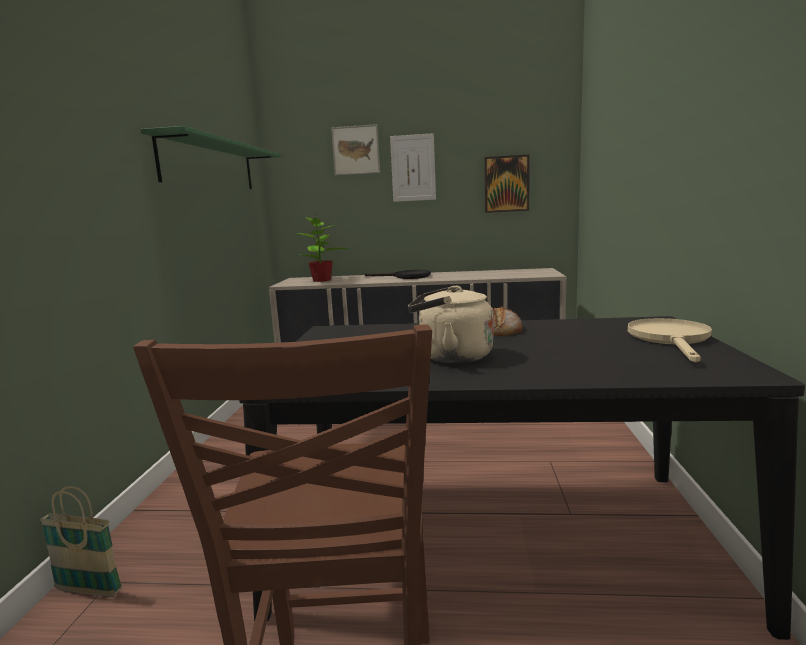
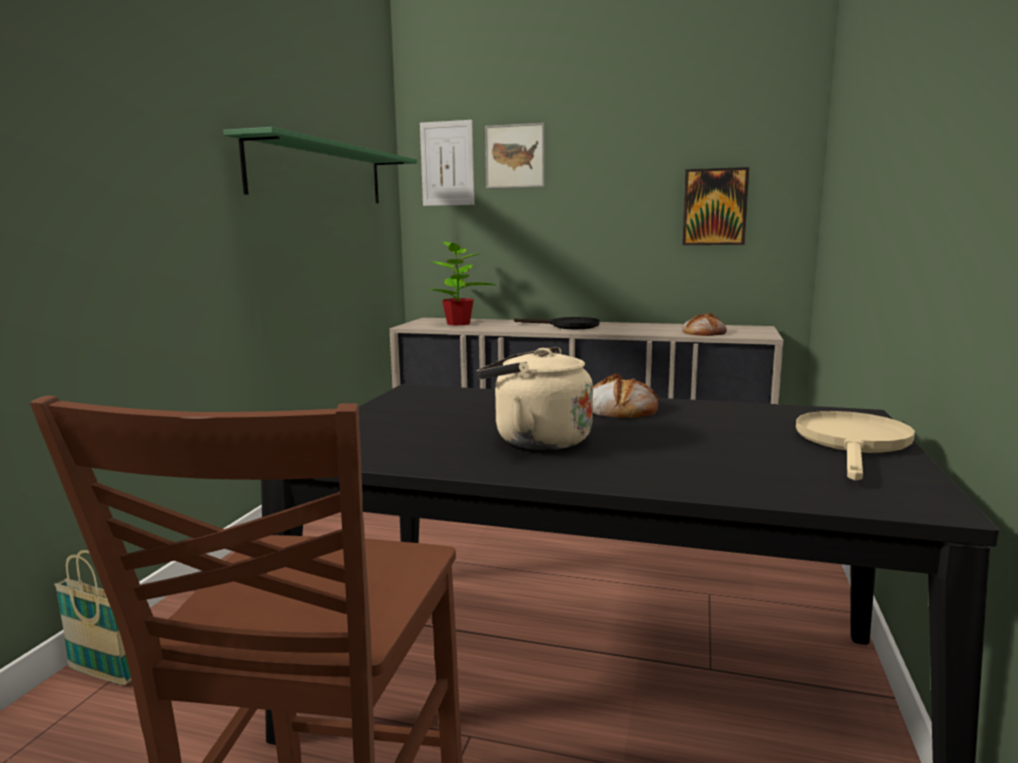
camera: 10 degrees right, 0 degrees up
picture [390,133,436,202] -> picture moved to [420,120,474,206]
none -> bread [682,313,727,336]

